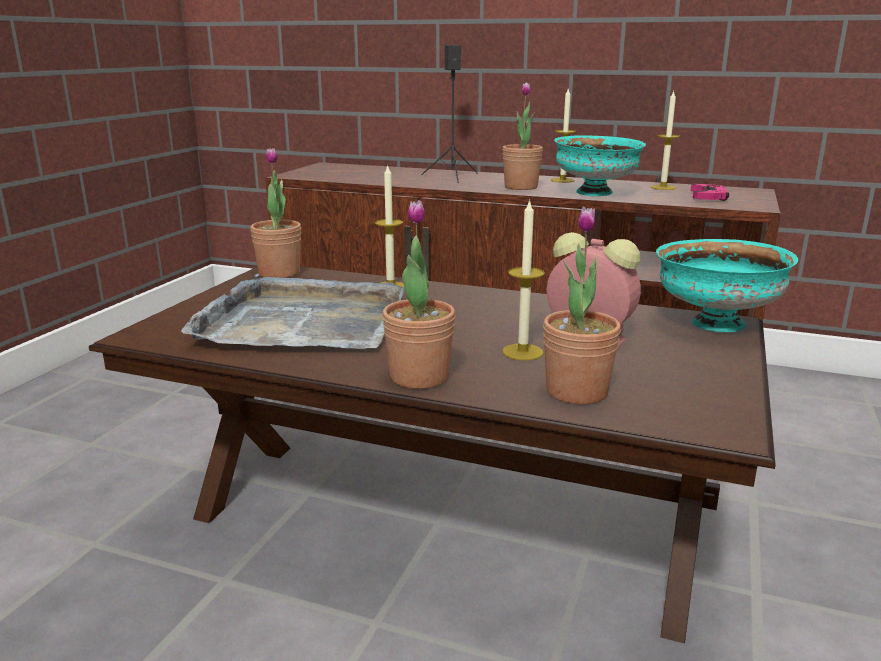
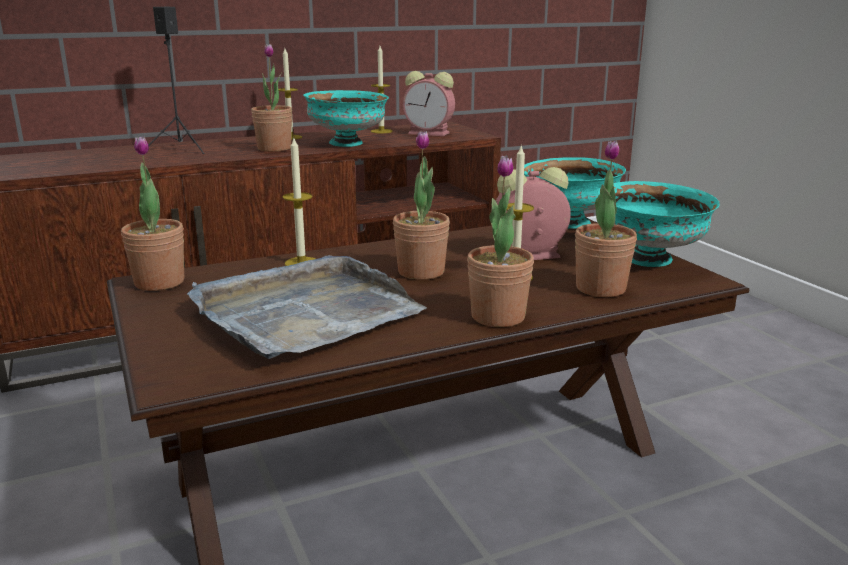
camera: 45 degrees left, 0 degrees up
pink game controller [691,184,729,201] -> alarm clock [403,71,455,136]
none -> potted plant [393,131,450,280]
none -> turquoise bowl [597,181,720,267]

